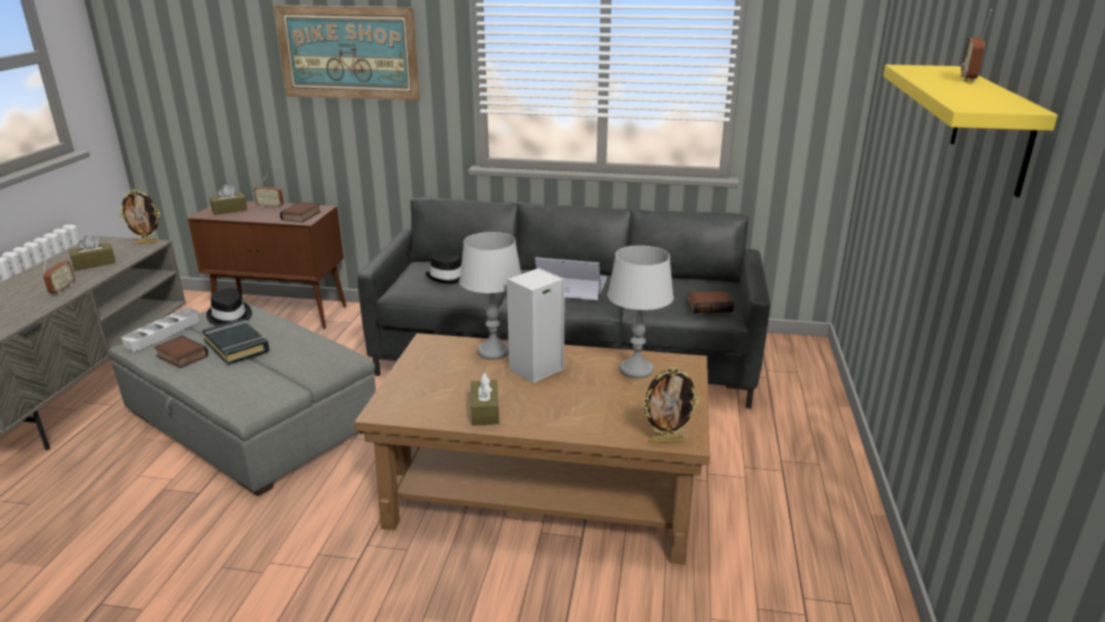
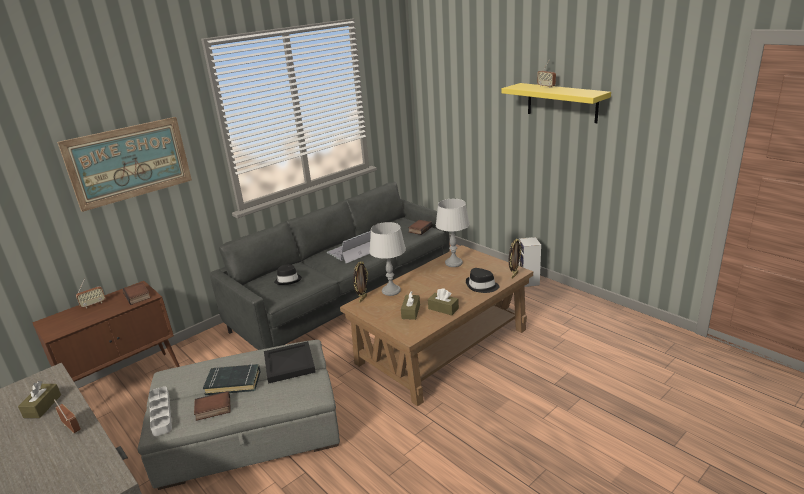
camera: 50 degrees left, 0 degrees up
picture frame [119,189,160,244] -> picture frame moved to [353,261,368,303]
black hat [206,288,252,326] -> black hat moved to [466,268,500,293]
brown tissue box [210,184,247,215] -> brown tissue box moved to [401,291,420,320]
speaker [507,268,565,384] -> speaker moved to [519,237,541,287]
none -> black tray [264,341,316,384]

